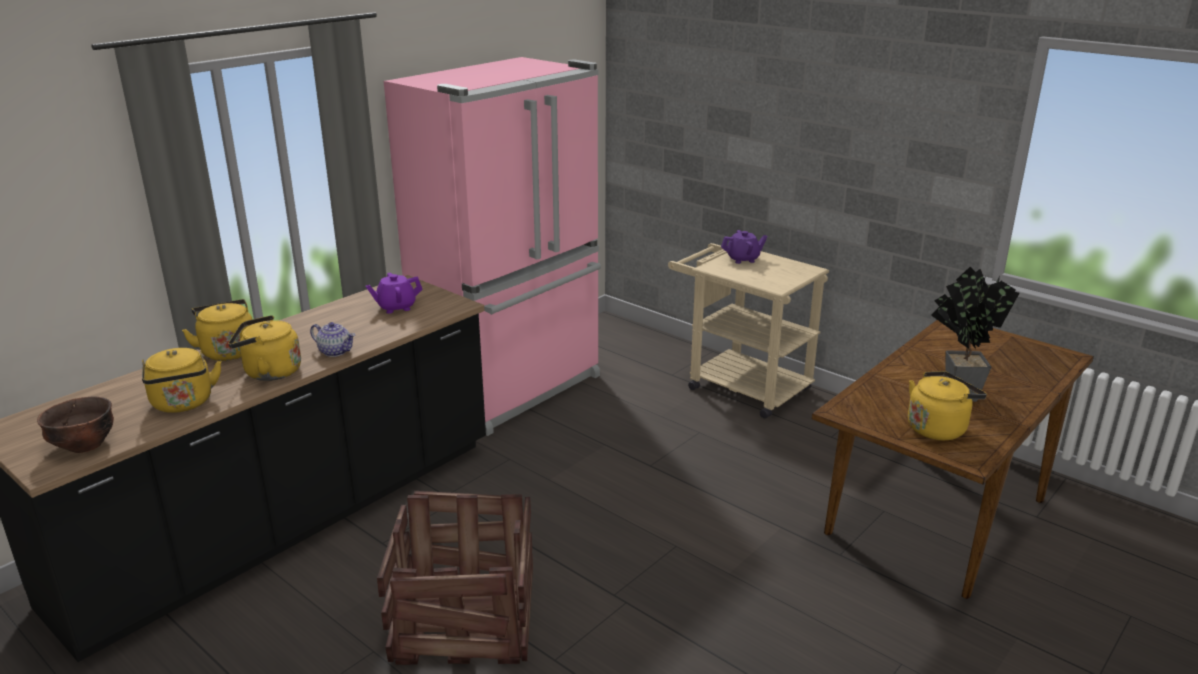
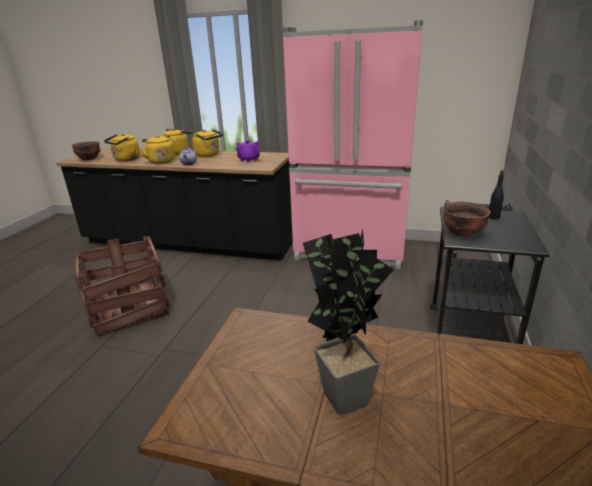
camera: 65 degrees right, 0 degrees up
beige cart [668,243,829,419] -> black cart [430,200,550,344]
purple teapot [721,230,768,264] -> black bottle [489,170,504,219]
yellow kettle [908,371,987,440] -> yellow kettle moved to [192,129,223,157]
none -> brown bowl [443,202,491,236]

